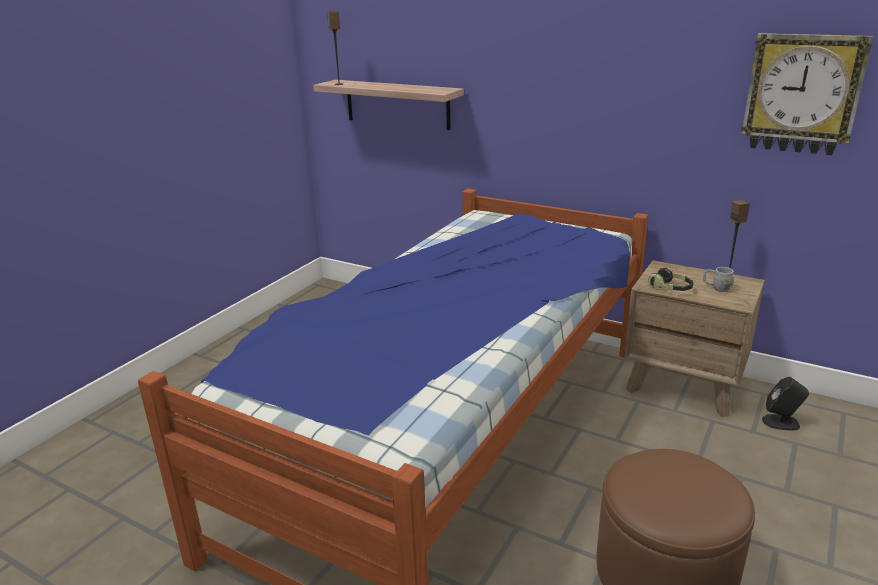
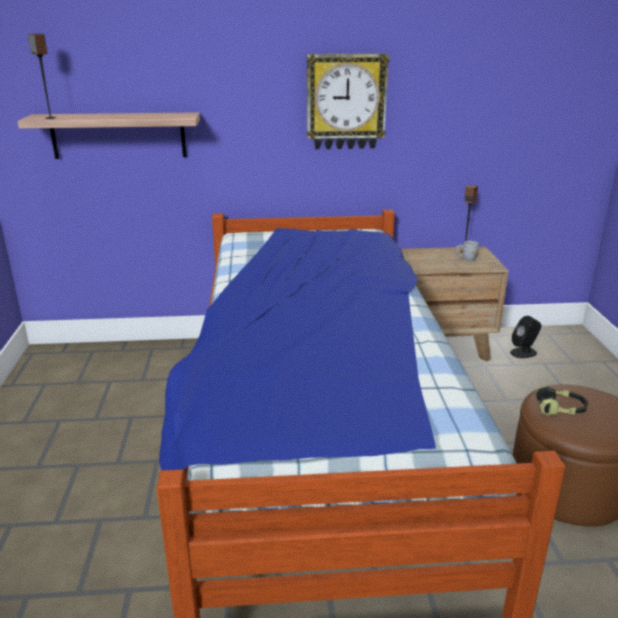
camera: 35 degrees left, 0 degrees up
headphones [648,267,693,291] -> headphones moved to [536,385,588,416]
wall clock [741,33,873,155] -> wall clock moved to [307,54,390,149]

